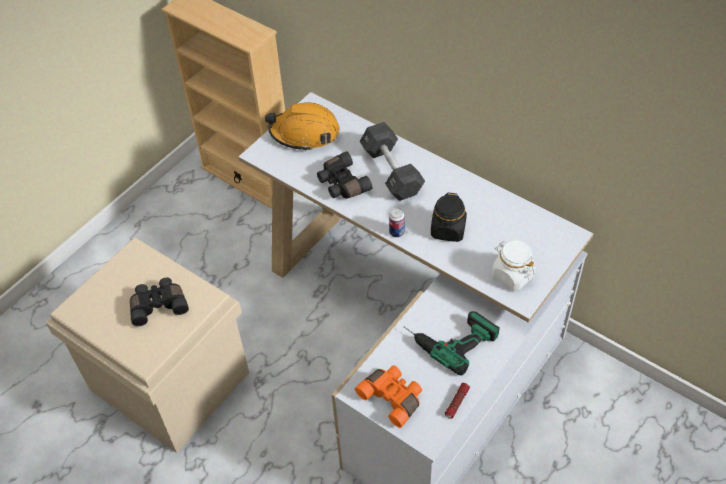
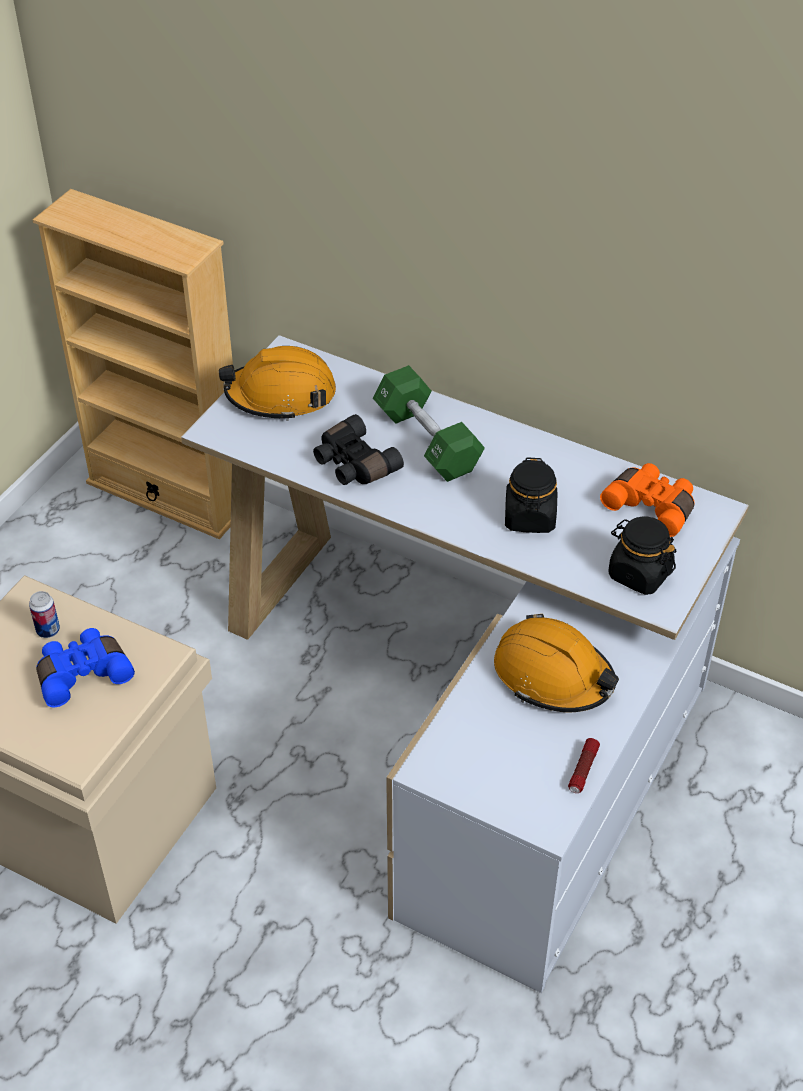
camera: 10 degrees left, 5 degrees down
black binoculars [130,278,189,327] -> blue binoculars [36,628,135,707]
orange binoculars [355,365,422,428] -> orange binoculars moved to [600,463,695,537]
black dumbbell [360,122,425,201] -> green dumbbell [373,365,485,482]
can [389,208,405,237] -> can moved to [29,591,60,638]
power drill [404,311,500,375] -> orange hard hat [494,614,619,712]
white jar [492,240,535,291] -> black jar [608,516,677,595]

